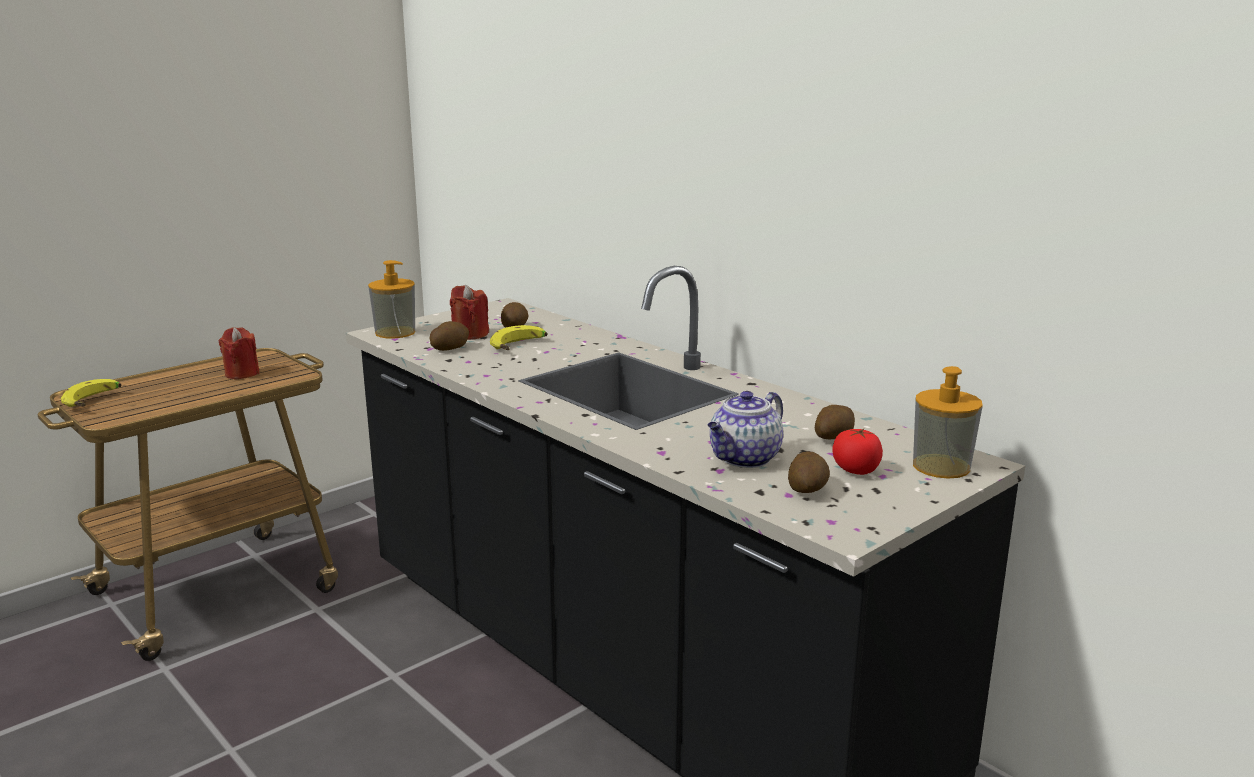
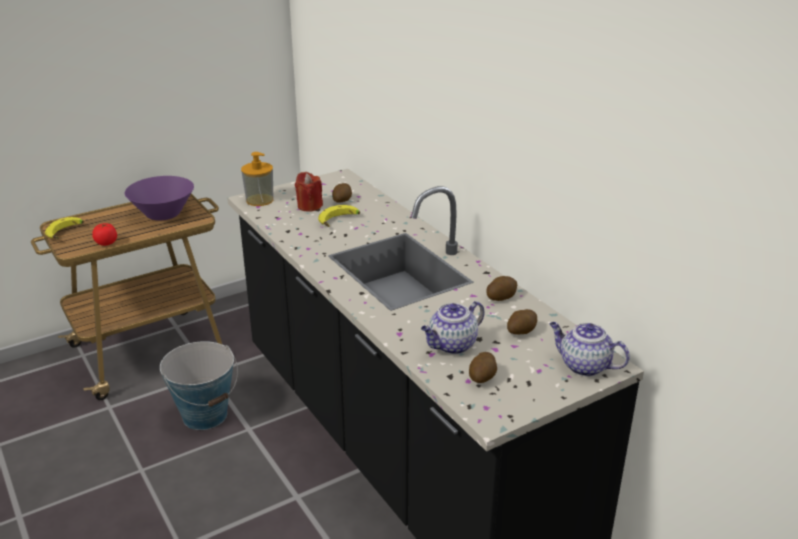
camera: 10 degrees right, 10 degrees up
red candle [219,327,260,379] -> purple bowl [125,176,194,221]
potato [430,321,469,351] -> potato moved to [486,276,517,301]
tomato [832,429,883,475] -> tomato moved to [92,223,117,246]
soap dispenser [913,366,982,478] -> teapot [549,322,630,377]
none -> bucket [160,341,238,430]

